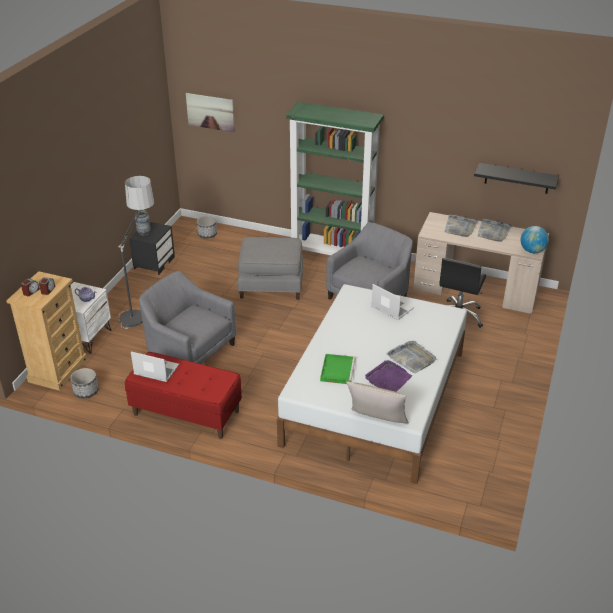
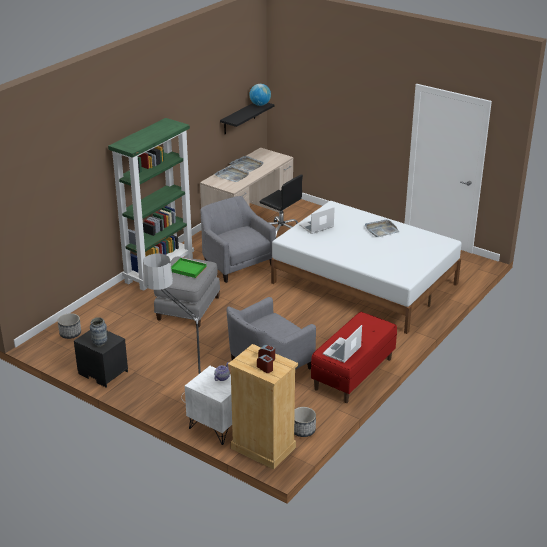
camera: 75 degrees left, 5 degrees down
picture [186,93,235,132] -> none
green tray [320,354,356,384] -> green tray moved to [171,257,207,278]
beige pillow [346,381,409,424] -> none
purple tray [365,360,412,392] -> none
globe [521,226,549,253] -> globe moved to [249,84,271,106]

